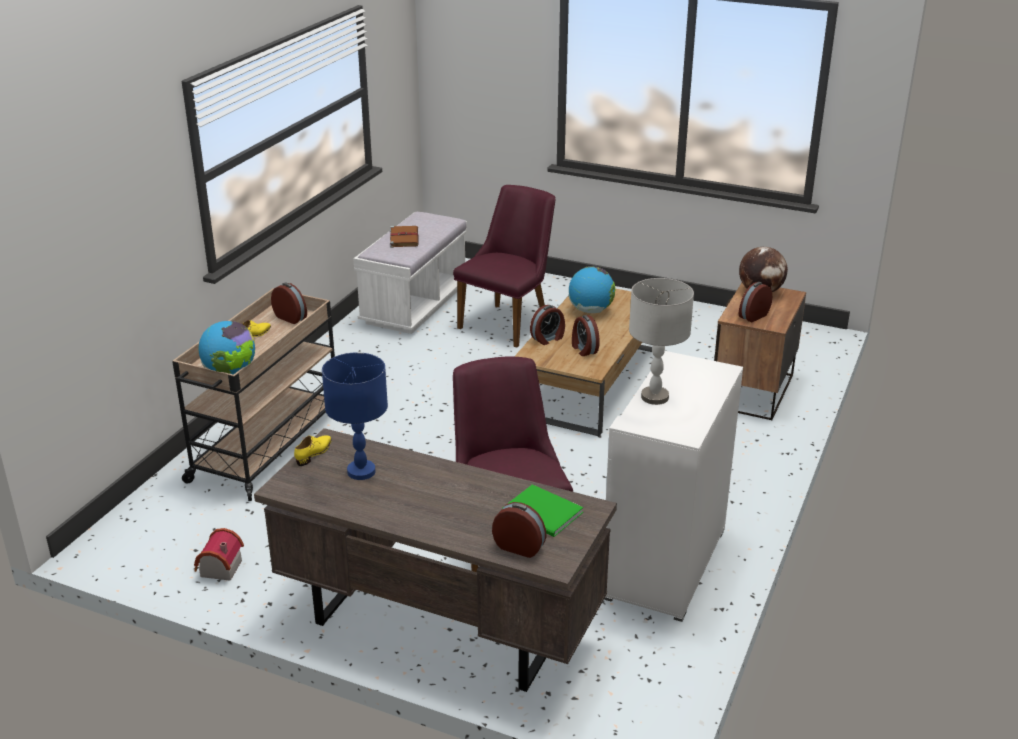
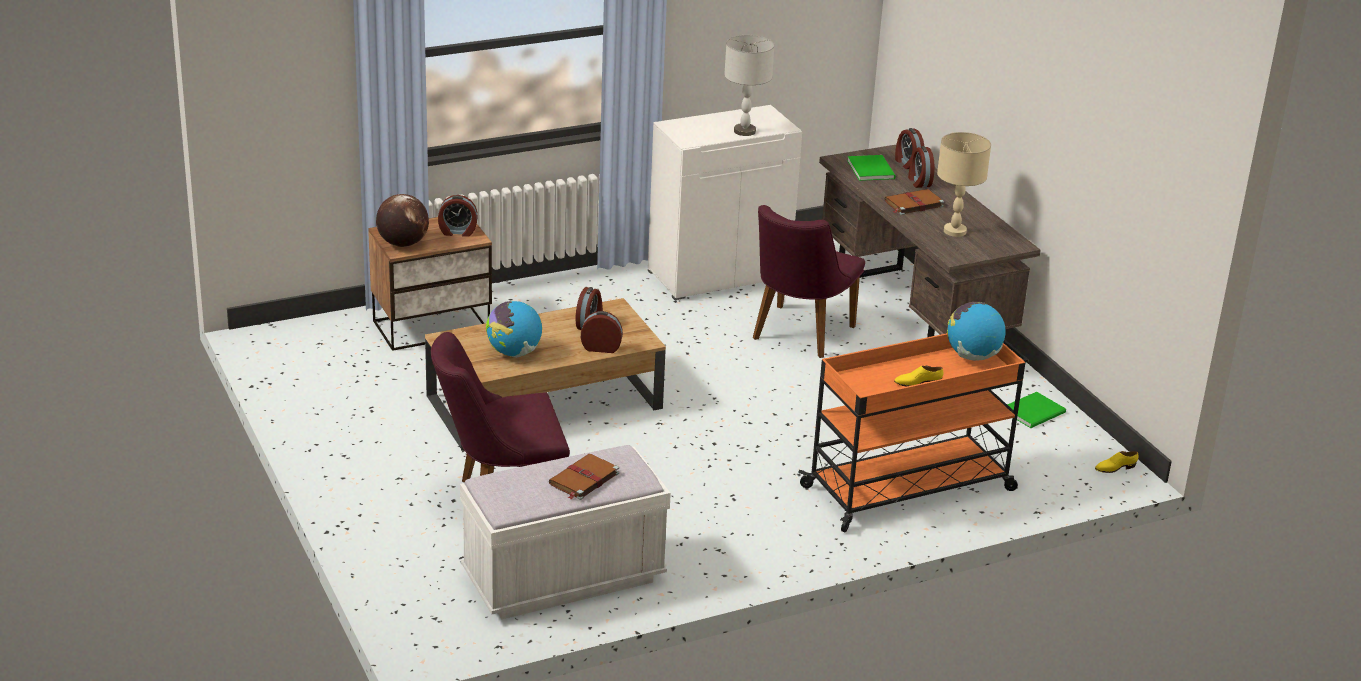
camera: 140 degrees left, 0 degrees up
beige cart [172,288,335,501] -> orange cart [798,333,1028,532]
toy house [194,528,244,581] -> green book [1007,392,1066,428]
alarm clock [271,283,307,324] -> alarm clock moved to [908,146,935,188]
yellow shoe [294,435,332,466] -> yellow shoe moved to [1095,451,1138,473]
blue table lamp [322,352,388,480] -> beige table lamp [937,132,991,237]
none -> brown book [885,189,944,215]

